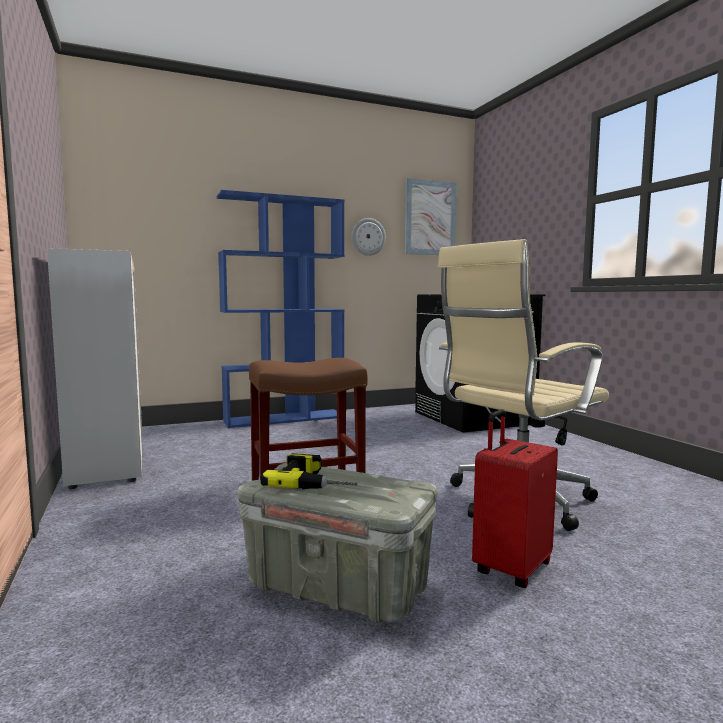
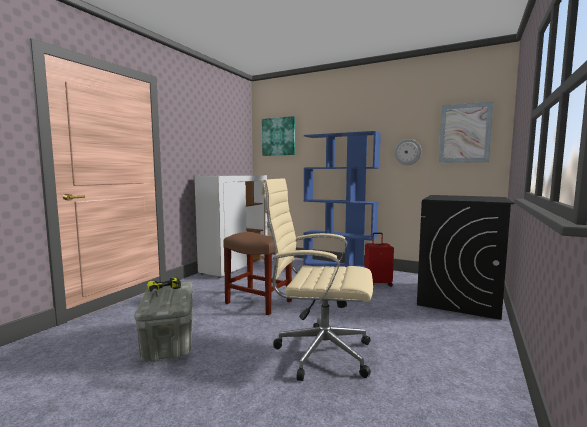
camera: 50 degrees right, 0 degrees up
red suitcase [472,409,558,588] -> red suitcase moved to [365,232,394,287]
none -> picture [262,116,295,156]

